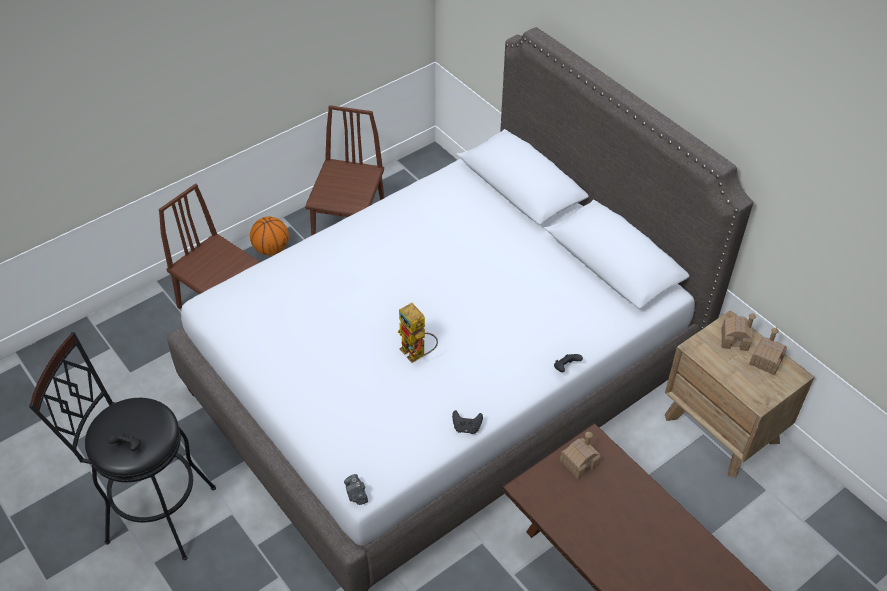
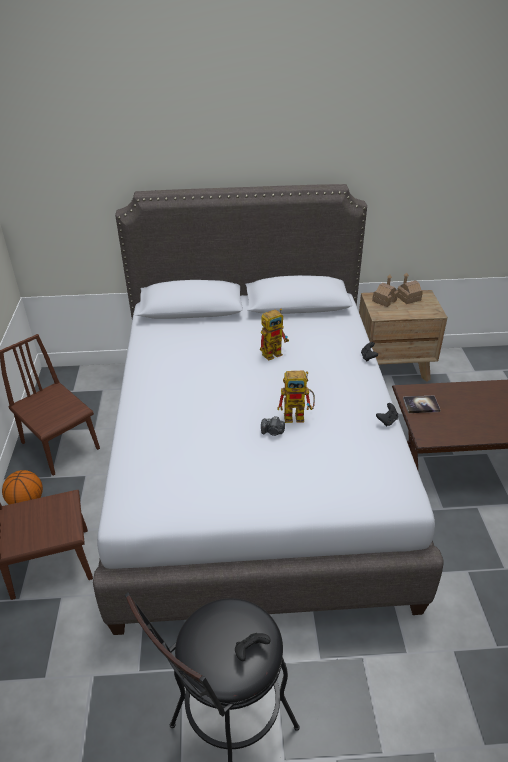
camera: 55 degrees left, 10 degrees down
camera [344,474,368,505] -> camera moved to [261,416,285,436]
toy house [560,432,601,479] -> book [403,396,440,413]
none -> toy robot [260,308,289,361]

